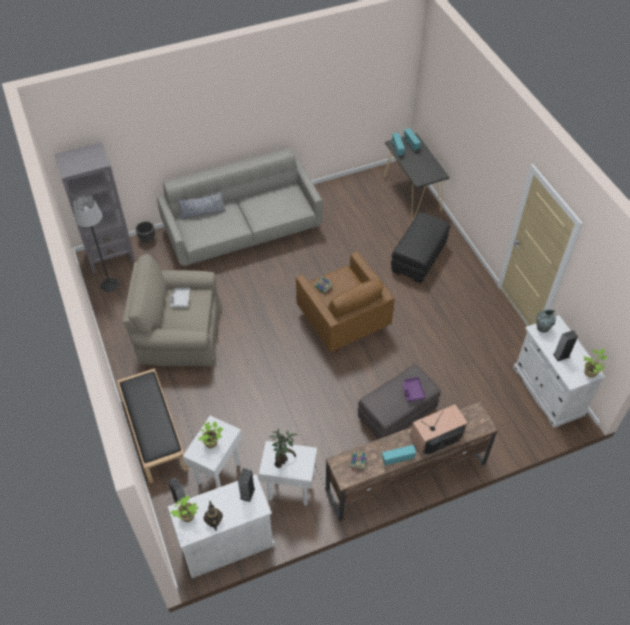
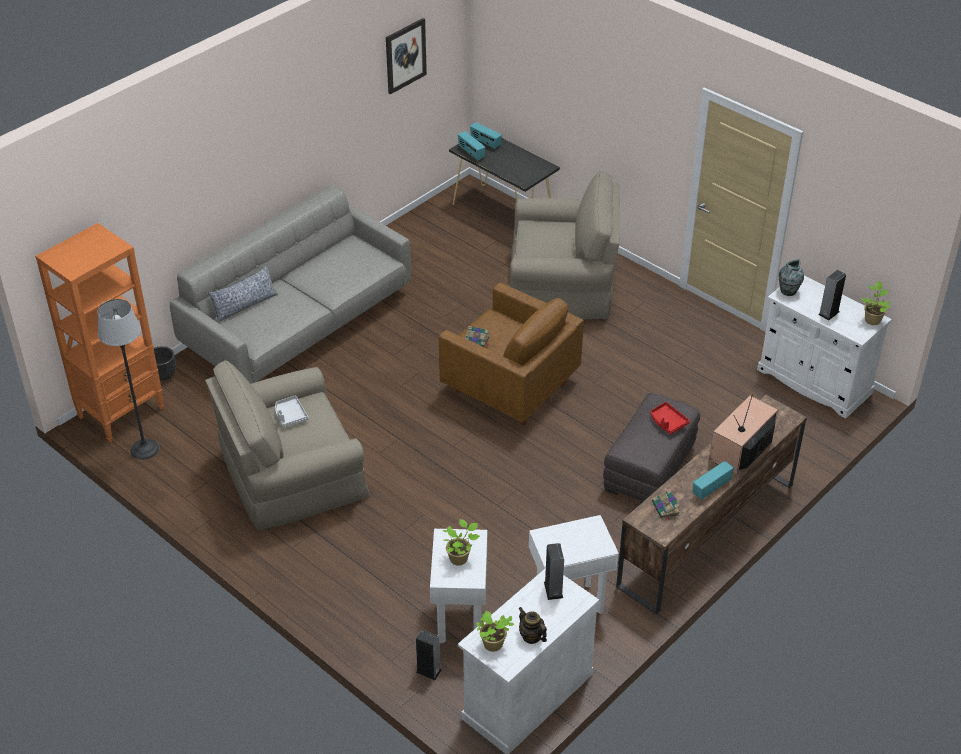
camera: 25 degrees left, 10 degrees down
grey bookcase [54,142,135,273] -> orange bookcase [35,223,164,442]
black bench [117,368,189,484] -> none
potted plant [269,428,298,468] -> none
black ottoman [391,212,450,284] -> beige armchair [509,170,620,319]
purple tray [403,377,426,402] -> red tray [650,402,690,435]
none -> picture [386,18,427,94]

